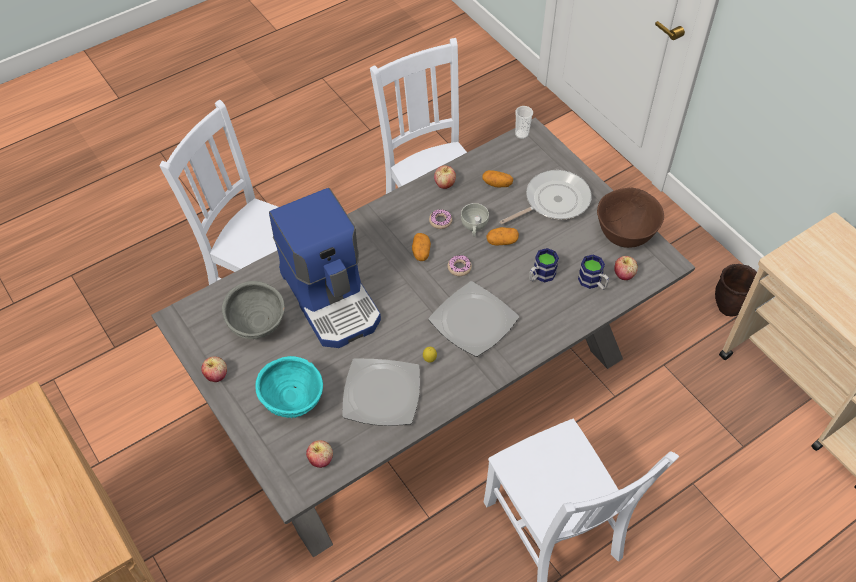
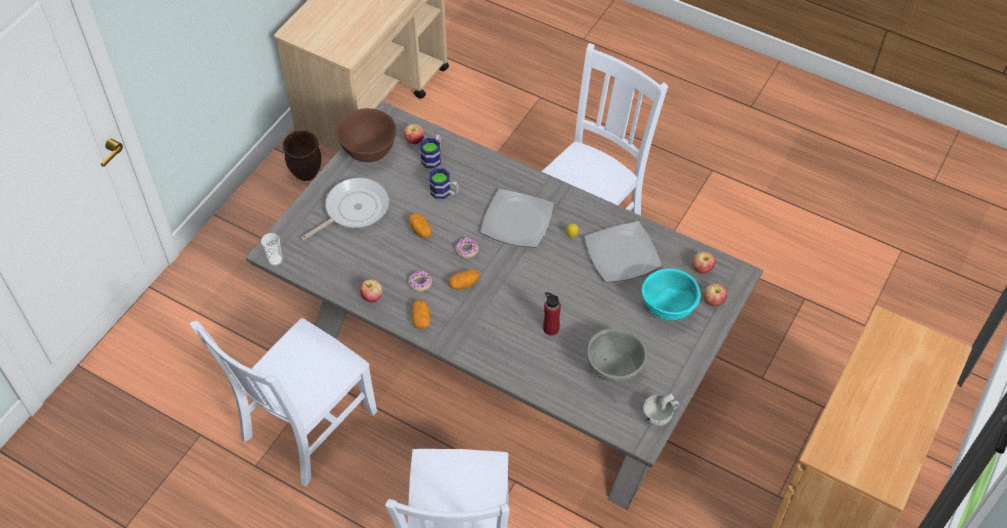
camera: 115 degrees left, 0 degrees up
apple [201,356,227,382] -> apple moved to [704,284,727,306]
coffee machine [269,188,381,348] -> red bottle [543,292,561,336]
white cup [461,203,489,236] -> white cup moved to [643,394,679,426]
potato [482,170,513,188] -> potato moved to [412,300,430,329]
frying pan [500,170,592,224] -> frying pan turned 105 degrees clockwise [301,178,389,240]

